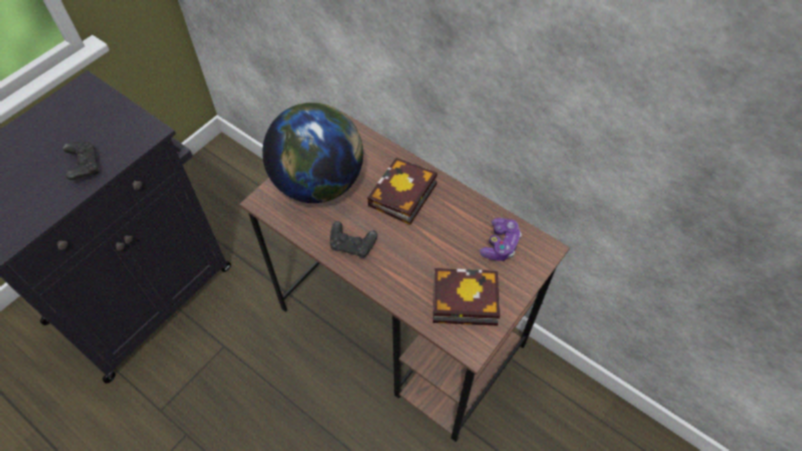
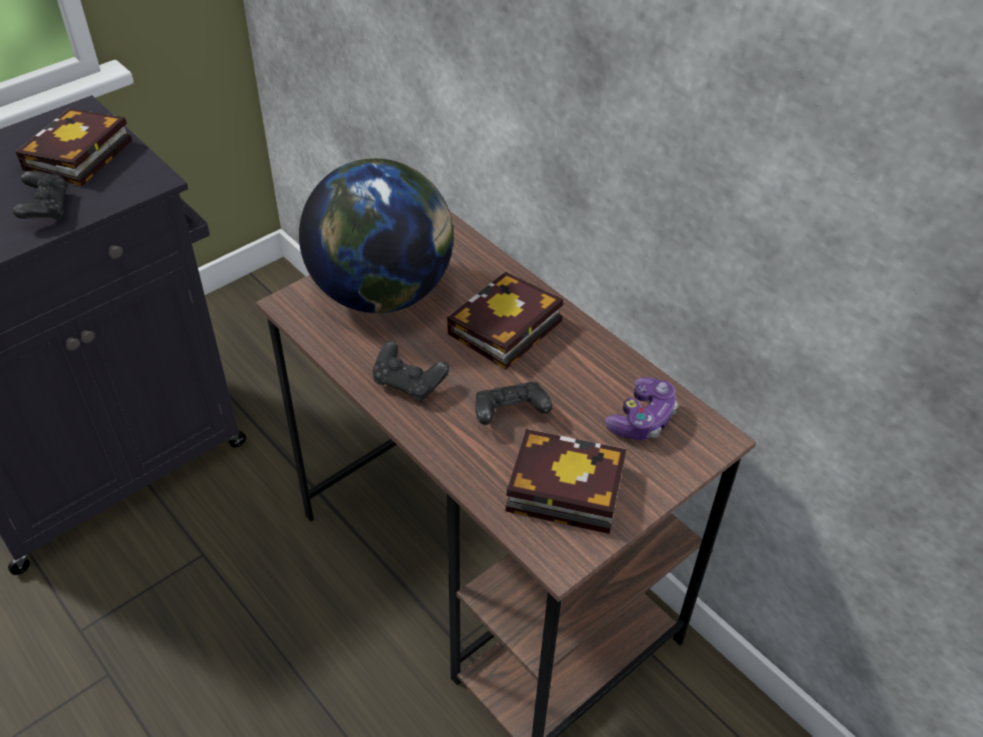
camera: 10 degrees right, 10 degrees down
none -> book [16,108,132,186]
none -> black game controller [475,382,553,425]

